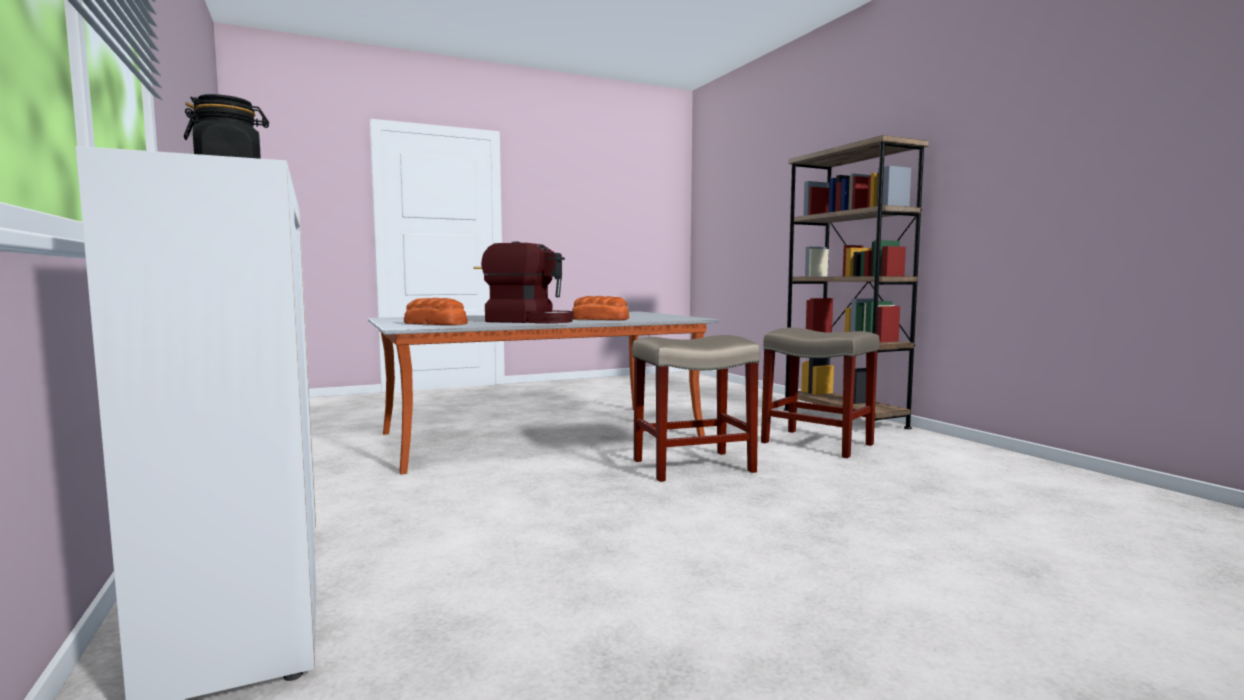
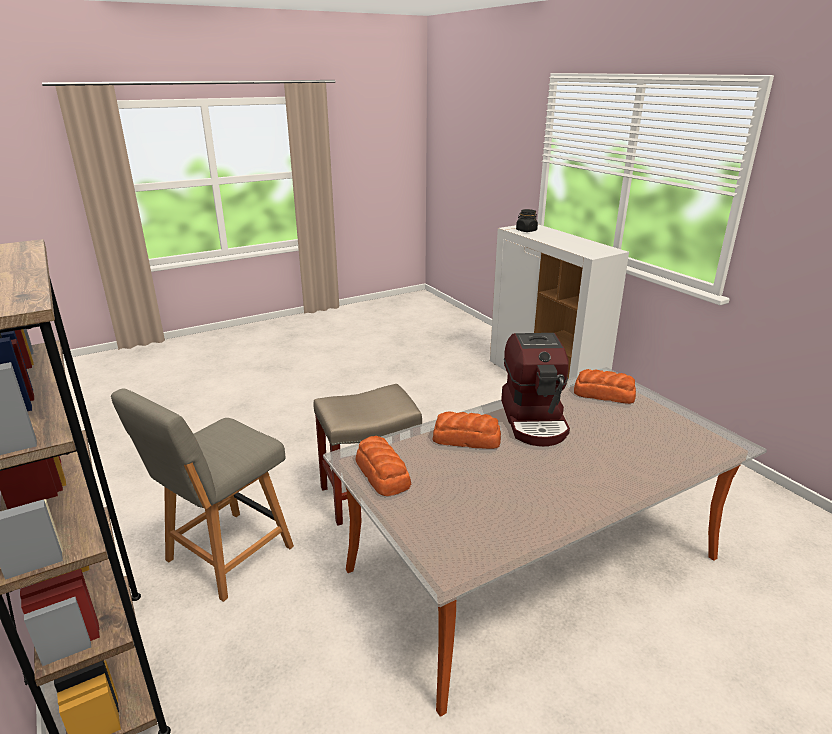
camera: 175 degrees right, 20 degrees up
coffee machine [481,242,574,323] -> coffee machine turned 105 degrees counterclockwise [501,333,570,447]
beige stool [761,327,880,458] -> grey chair [111,388,294,602]
none -> bread [356,436,411,496]

